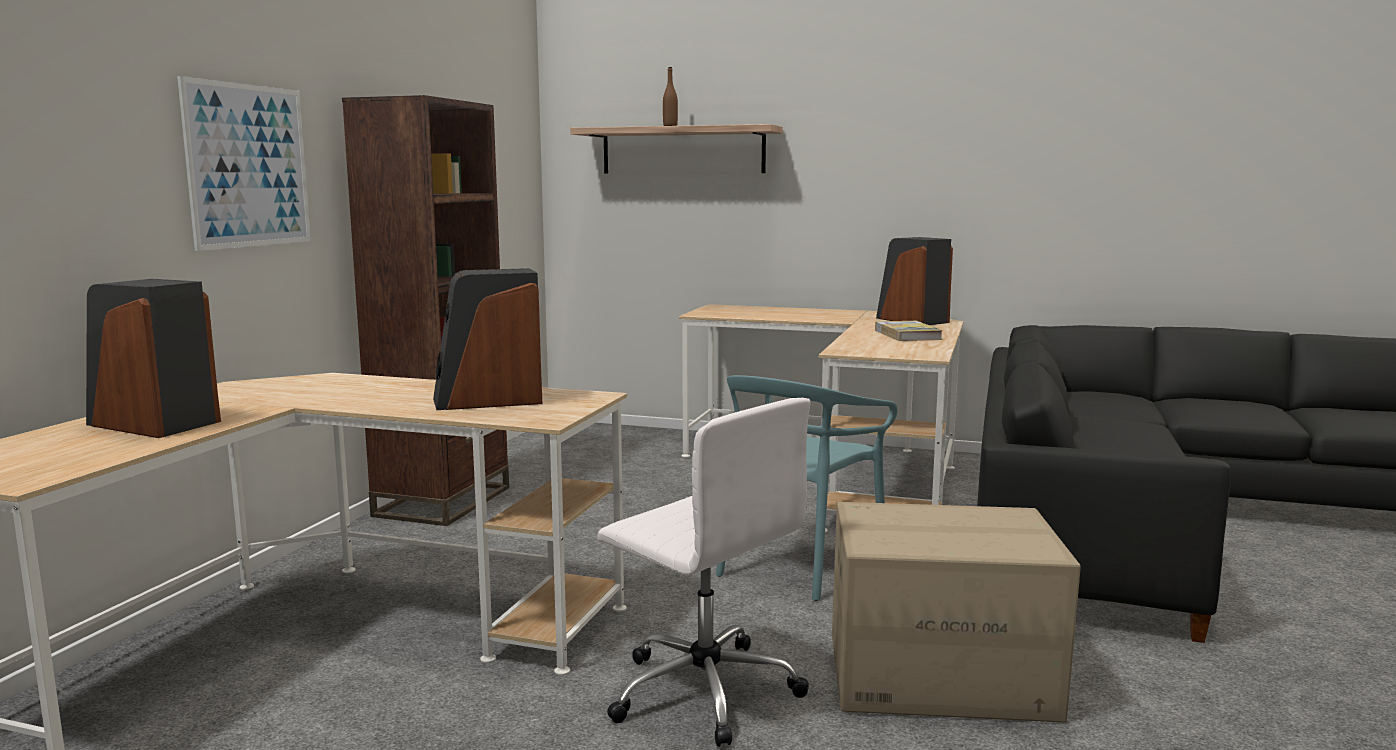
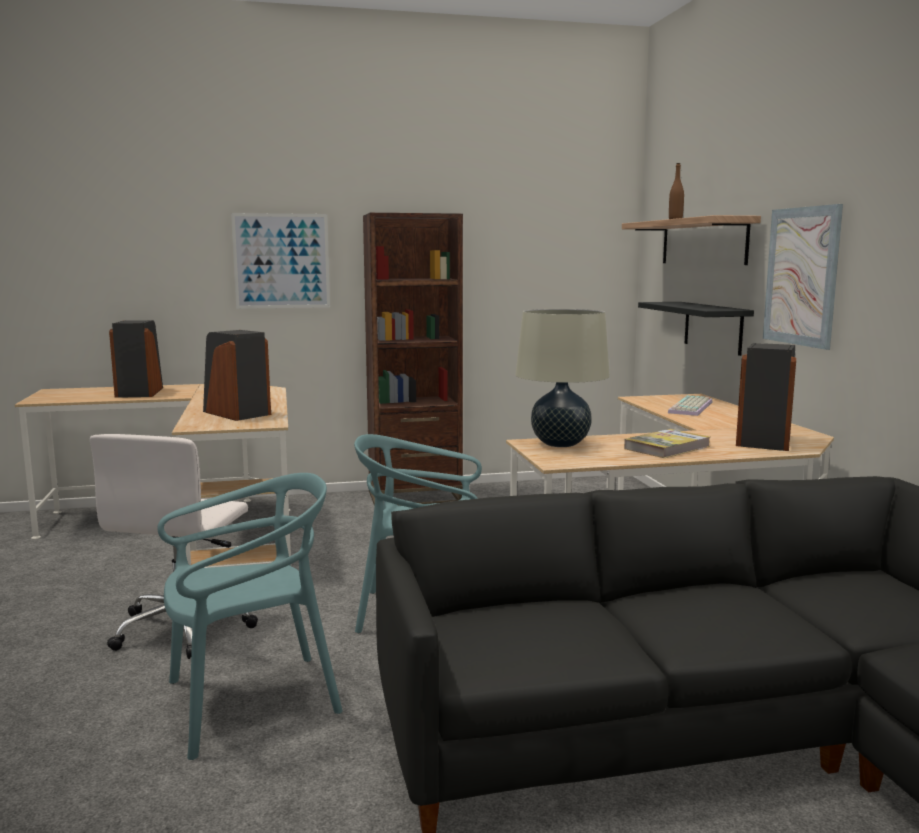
camera: 60 degrees right, 0 degrees up
cardboard box [832,502,1081,723] -> turquoise chair [157,473,343,760]
none -> beige table lamp [516,309,610,447]
none -> black shelf [638,302,754,356]
none -> keyboard [668,395,712,416]
none -> picture [763,204,843,350]

